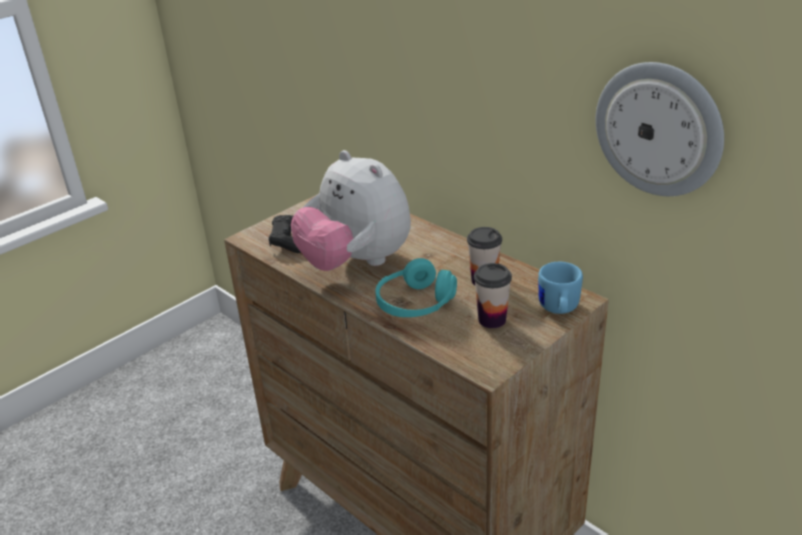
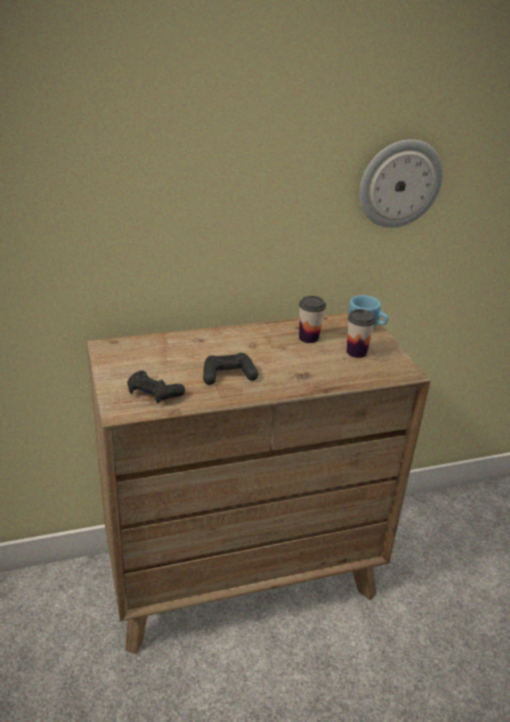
camera: 65 degrees left, 0 degrees up
plush toy [291,150,411,271] -> black game controller [203,353,258,385]
turquoise headphones [375,258,457,317] -> none

